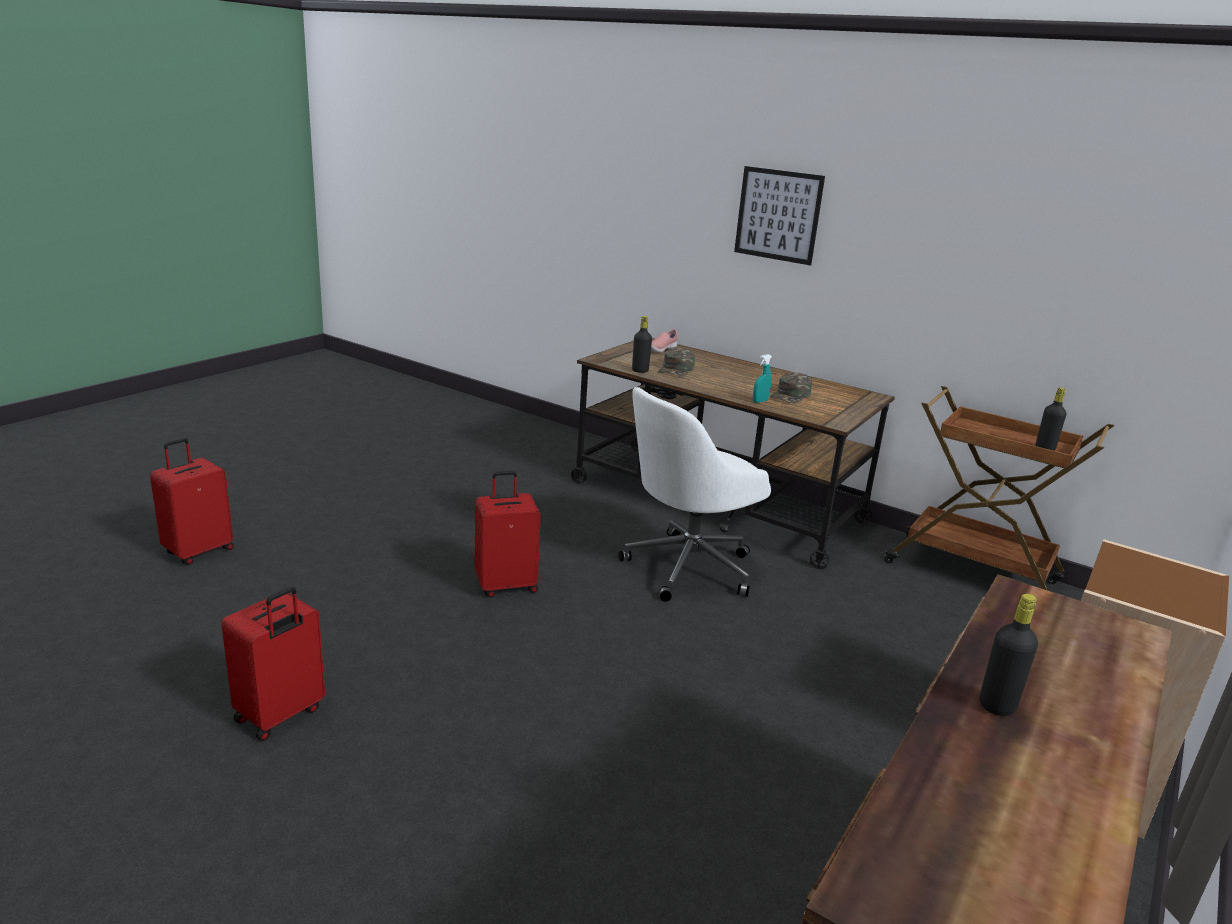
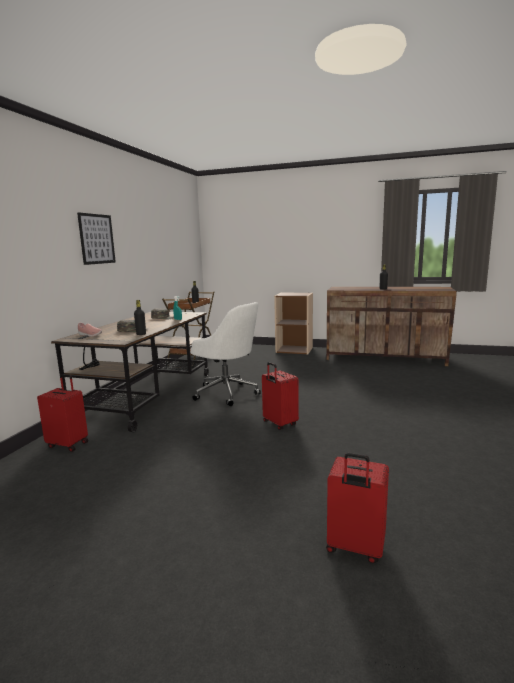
camera: 105 degrees left, 10 degrees down
red suitcase [221,587,325,741] -> red suitcase moved to [37,374,88,452]

